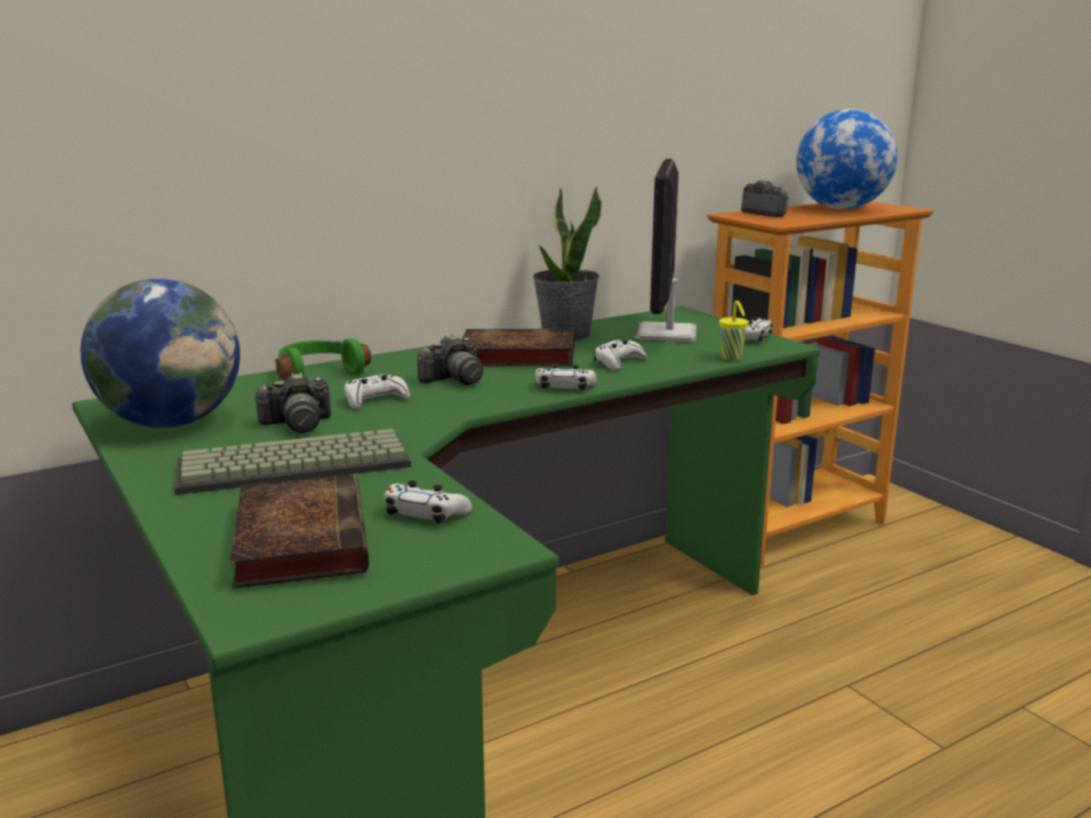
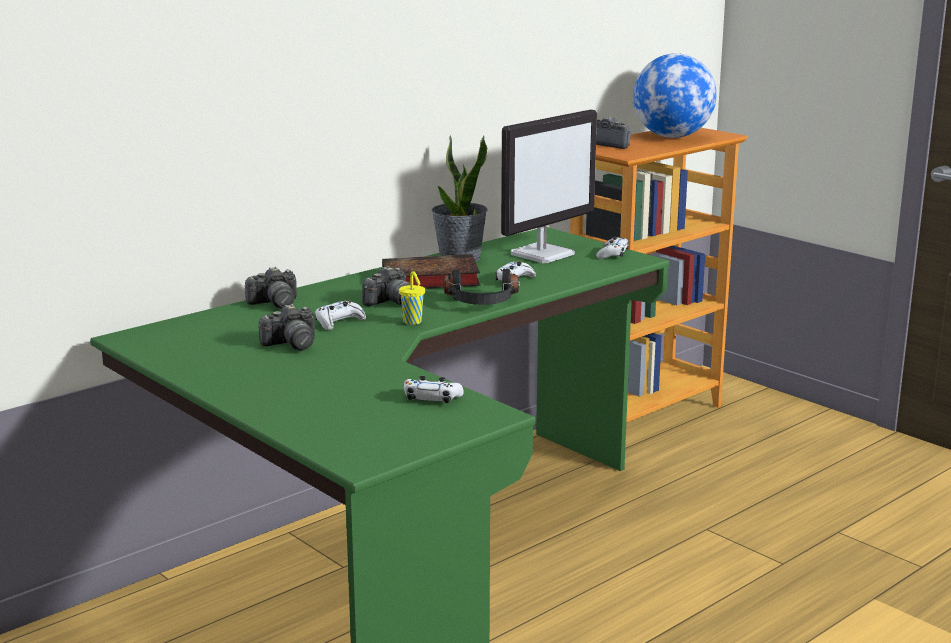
camera: 10 degrees left, 0 degrees up
globe [81,279,240,428] -> none
keyboard [175,429,411,495] -> none
book [230,474,369,588] -> none
green headphones [275,338,371,380] -> camera [244,267,297,309]
white game controller [535,364,596,390] -> black headphones [443,269,519,305]
monitor [635,159,697,342] -> monitor turned 135 degrees counterclockwise [501,109,597,263]
yellow cup [719,301,749,360] -> yellow cup moved to [399,271,425,325]

